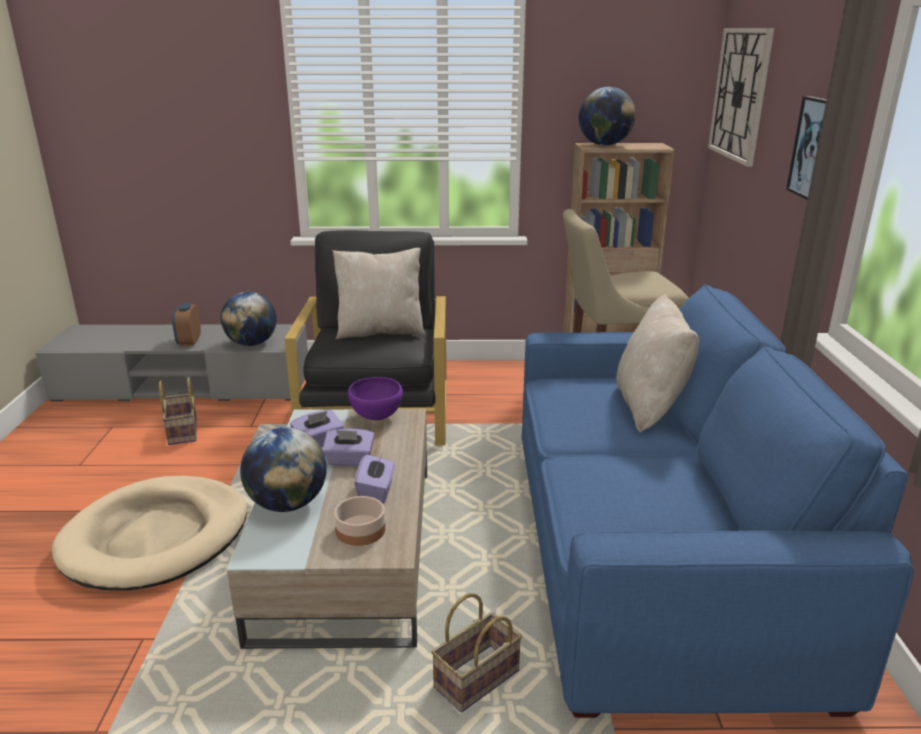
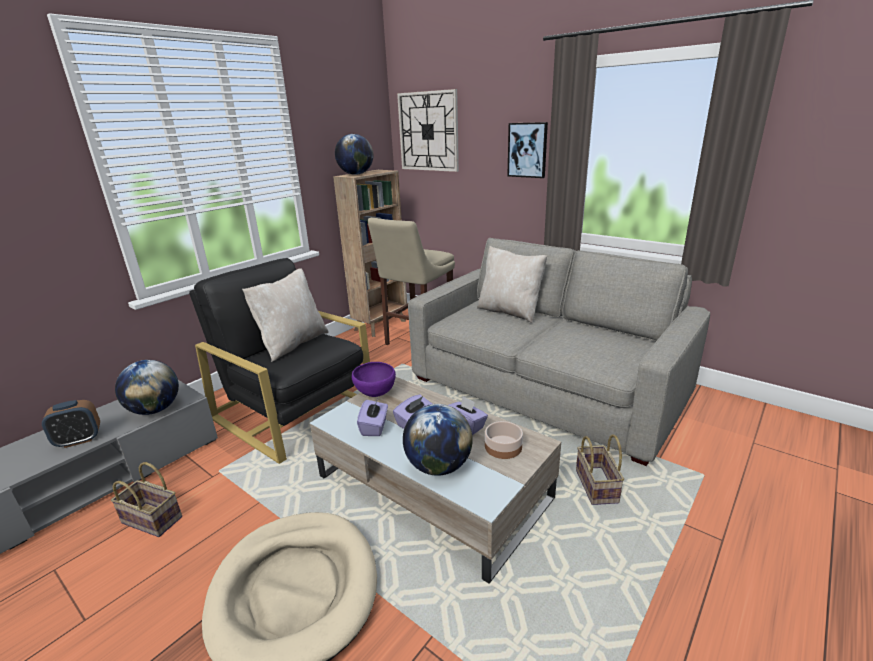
camera: 50 degrees left, 0 degrees up
alarm clock [172,303,201,346] -> alarm clock turned 60 degrees counterclockwise [42,400,100,448]
blue sofa [521,284,914,718] -> grey sofa [408,238,710,466]

